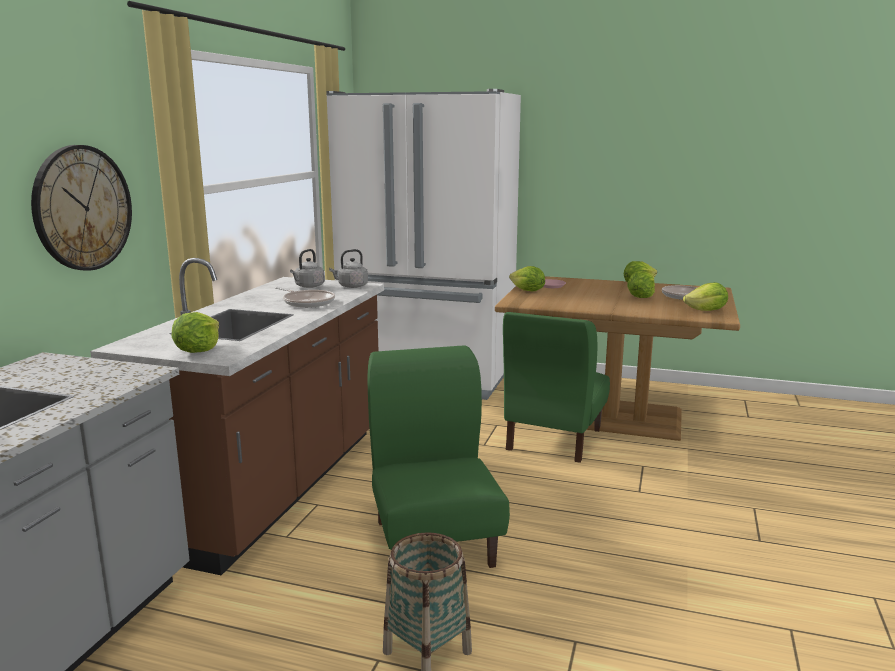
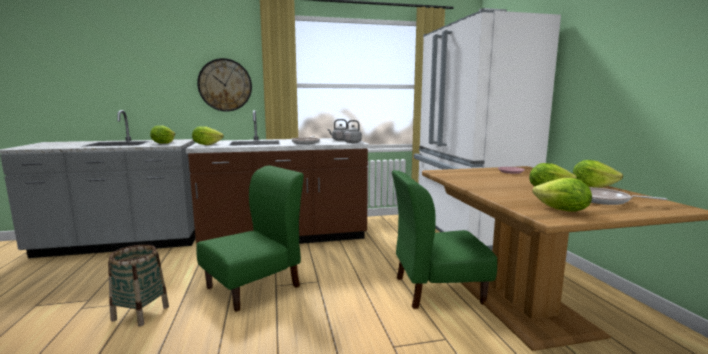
camera: 60 degrees right, 5 degrees down
lettuce [509,266,545,292] -> lettuce moved to [150,125,176,144]

